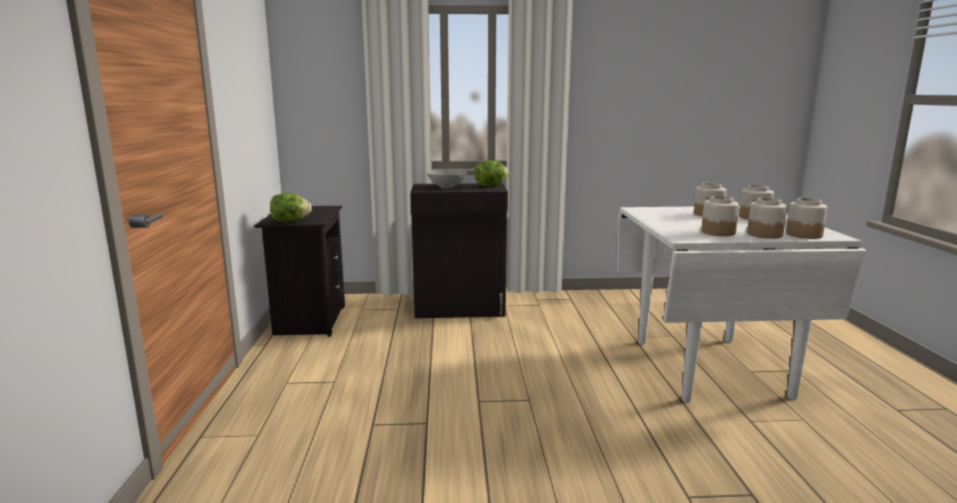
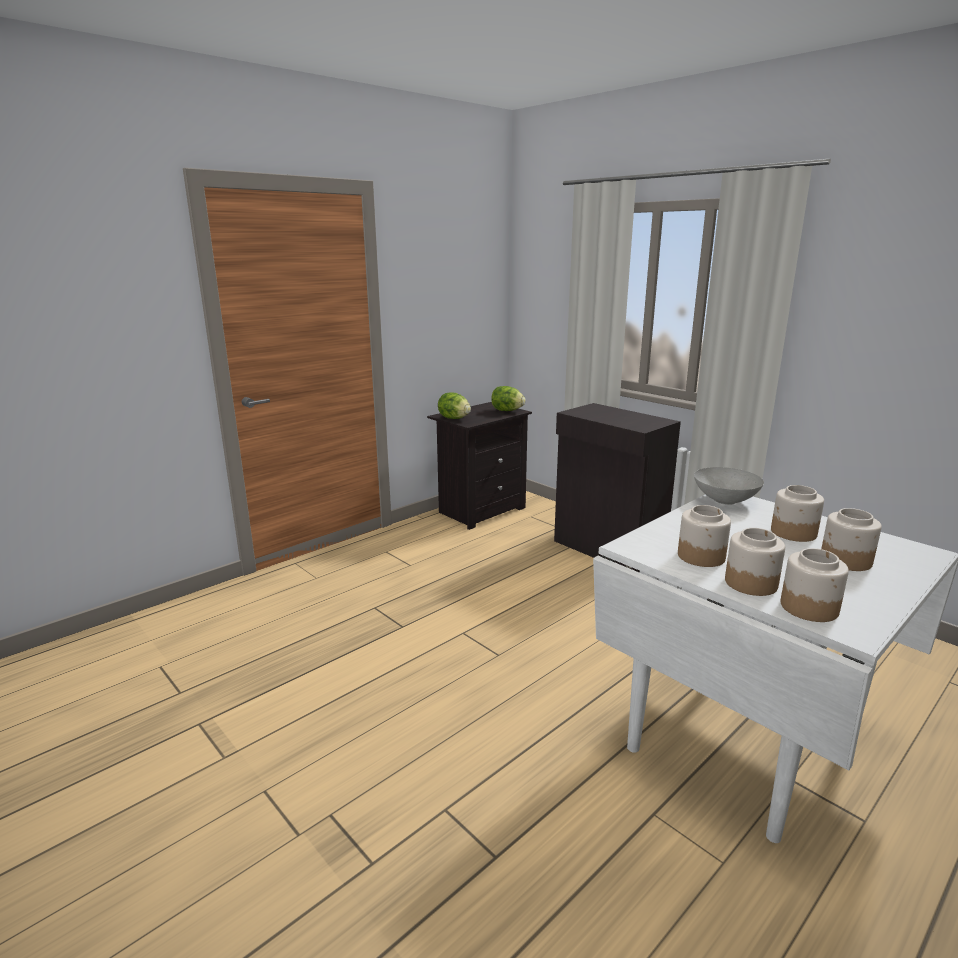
camera: 50 degrees right, 5 degrees up
grey bowl [426,169,467,188] -> grey bowl moved to [694,467,764,505]
lettuce [474,160,509,187] -> lettuce moved to [491,386,525,411]

